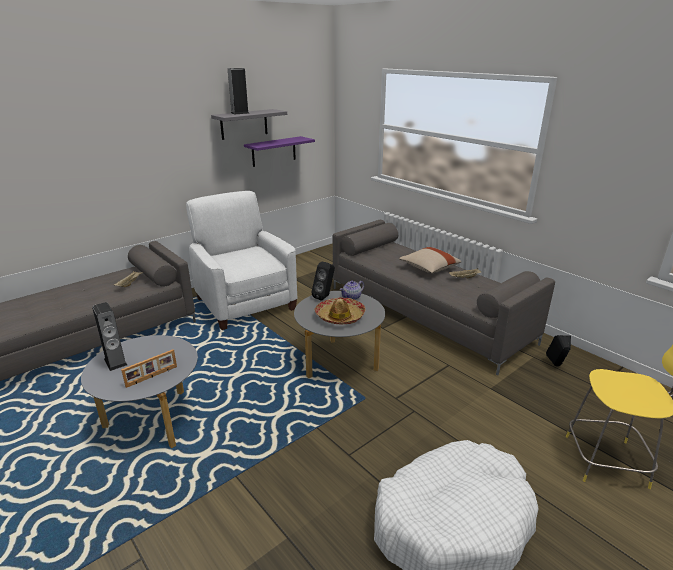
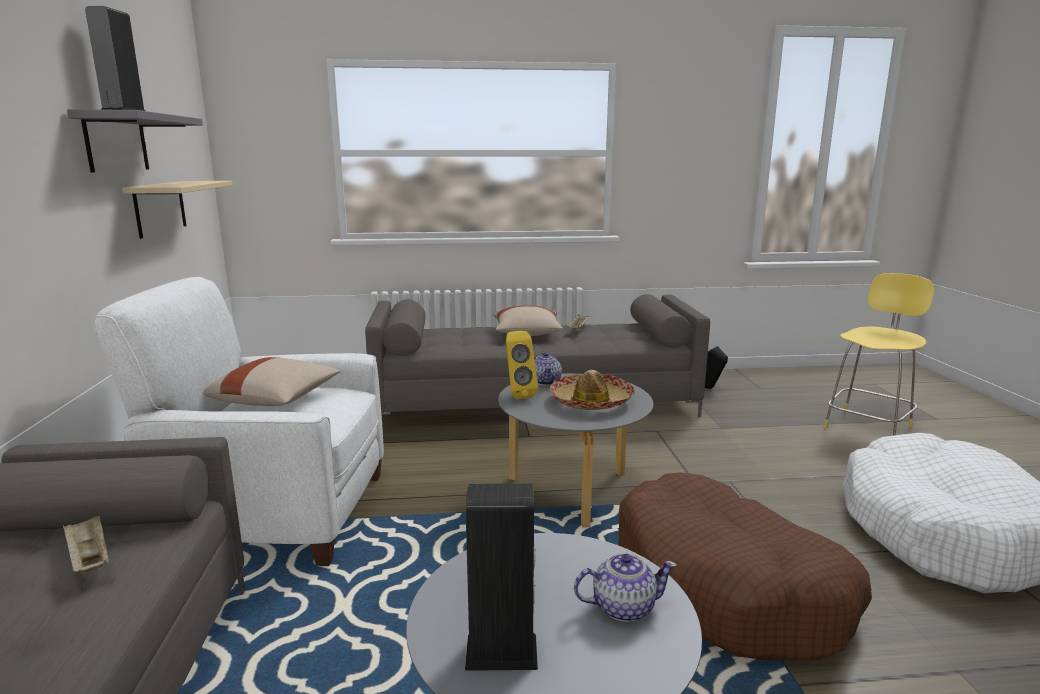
camera: 55 degrees left, 10 degrees down
picture frame [121,349,177,388] -> teapot [574,553,677,622]
purple shelf [244,136,315,167] -> beige shelf [122,181,232,239]
black speaker [312,262,335,301] -> yellow speaker [506,331,538,399]
none -> beige pillow [203,357,340,406]
none -> brown dog bed [619,472,872,661]

